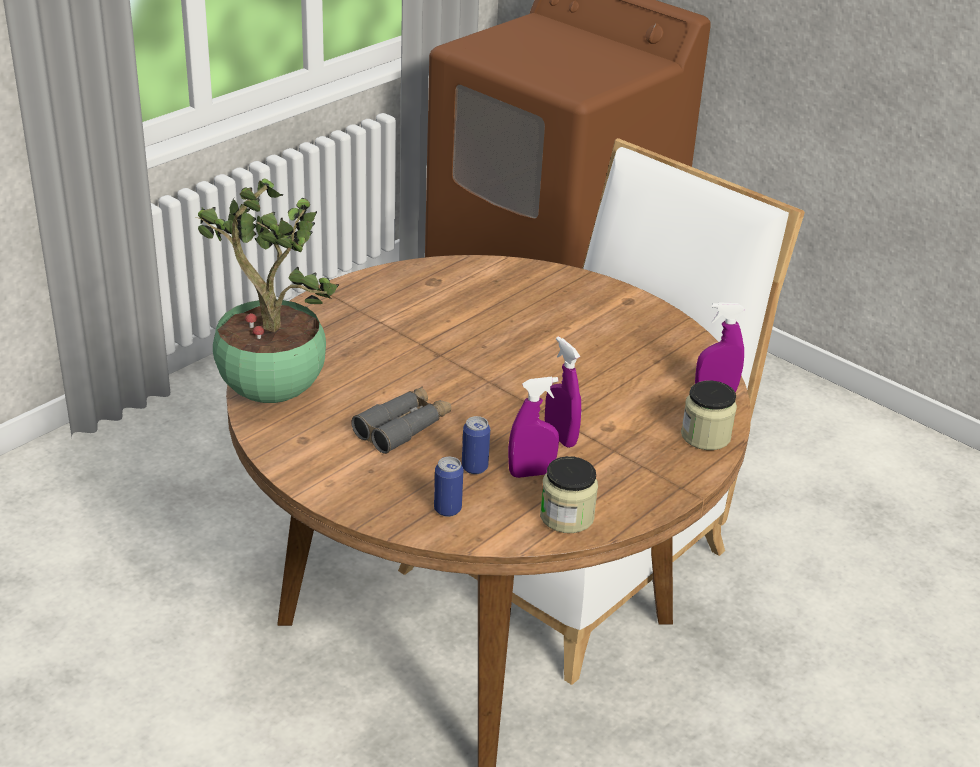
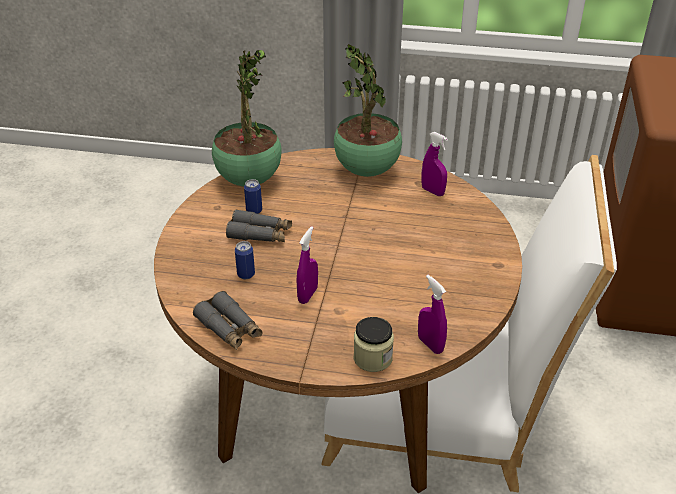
camera: 60 degrees right, 5 degrees up
can [434,457,463,517] -> can moved to [244,179,262,214]
purple spray bottle [508,377,559,478] -> purple spray bottle moved to [421,132,448,196]
jar [540,456,598,533] -> grey binoculars [193,291,262,350]
none -> potted plant [334,44,402,177]

